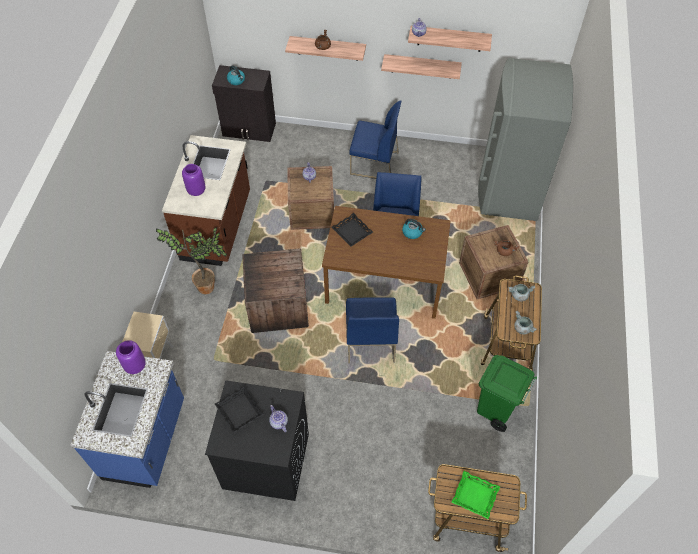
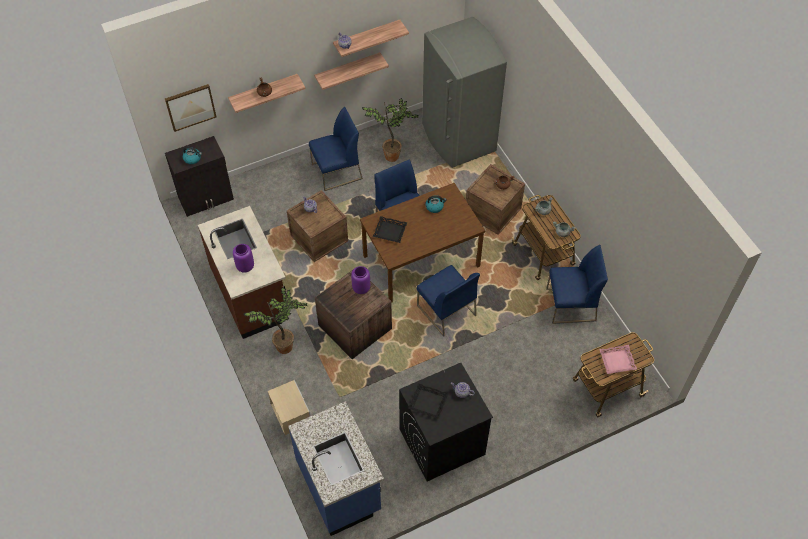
camera: 35 degrees left, 0 degrees up
purple vase [116,340,146,374] -> purple vase moved to [351,266,370,294]
green tray [451,471,500,519] -> pink tray [599,345,637,374]
green trash can [477,355,537,432] -> blue chair [546,245,608,324]
none -> picture [165,84,216,132]
none -> potted plant [362,98,420,162]

